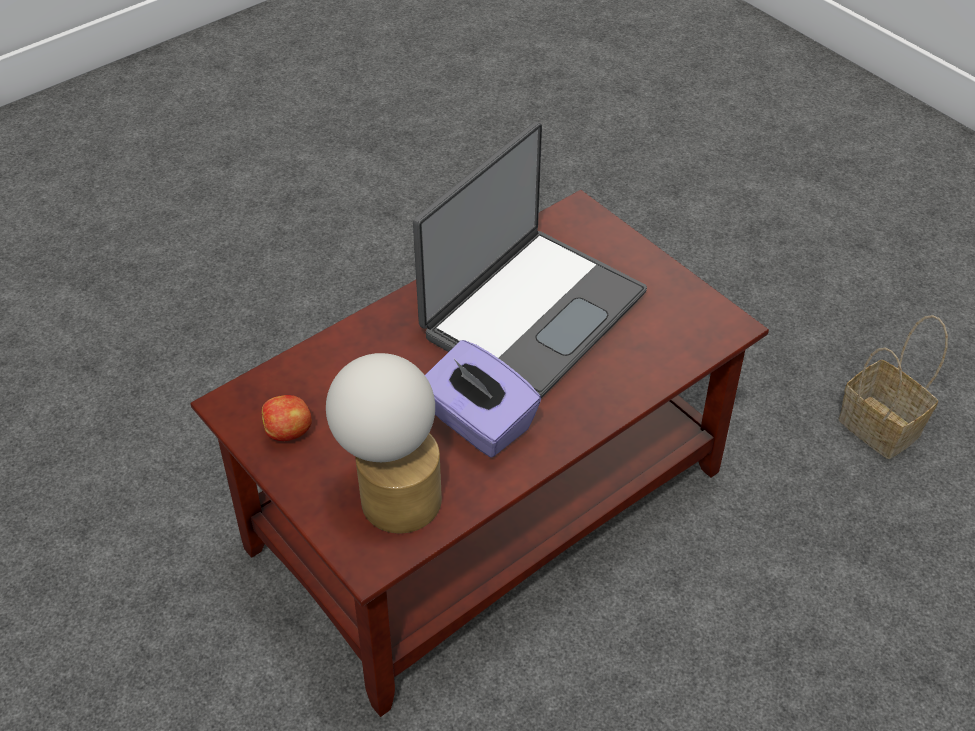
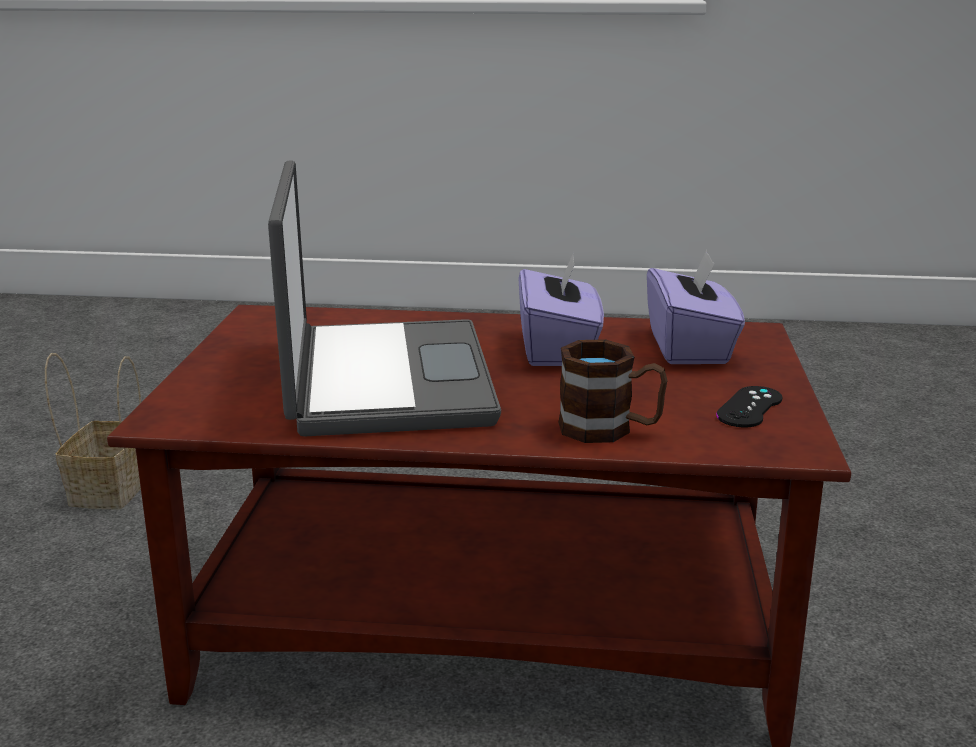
camera: 135 degrees left, 25 degrees down
apple [261,395,312,441] -> black game controller [716,386,783,427]
table lamp [326,353,442,533] -> purple tissue box [647,250,745,364]
laptop [413,122,647,398] -> laptop turned 90 degrees clockwise [268,161,501,436]
none -> brown mug [558,339,667,443]

